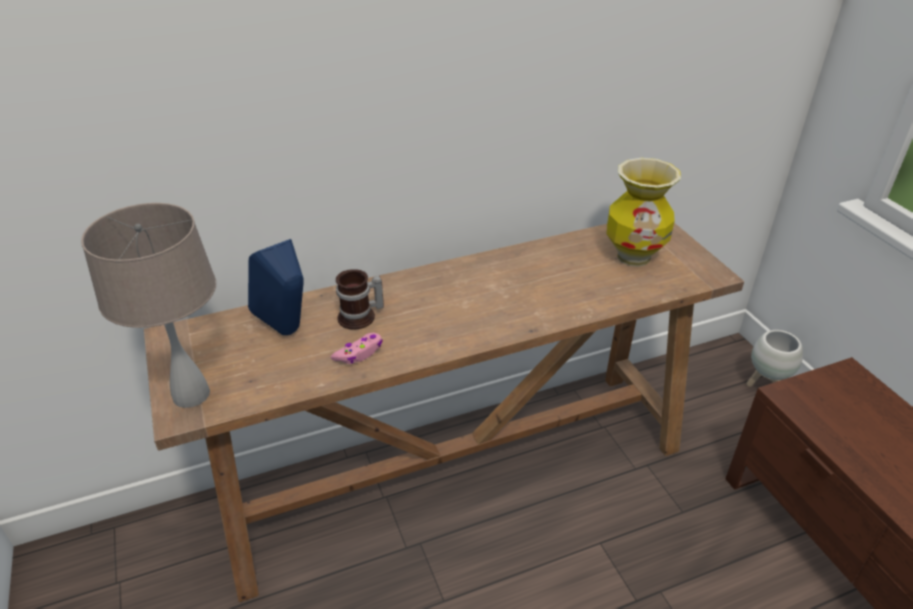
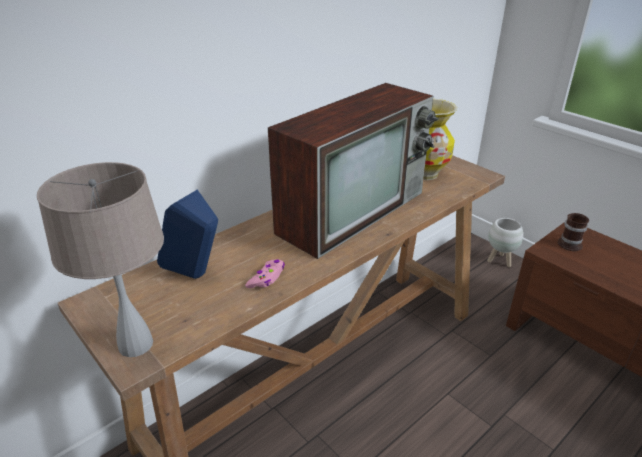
camera: 20 degrees left, 5 degrees down
mug [336,269,384,330] -> mug moved to [558,213,589,251]
none -> television [268,83,439,259]

